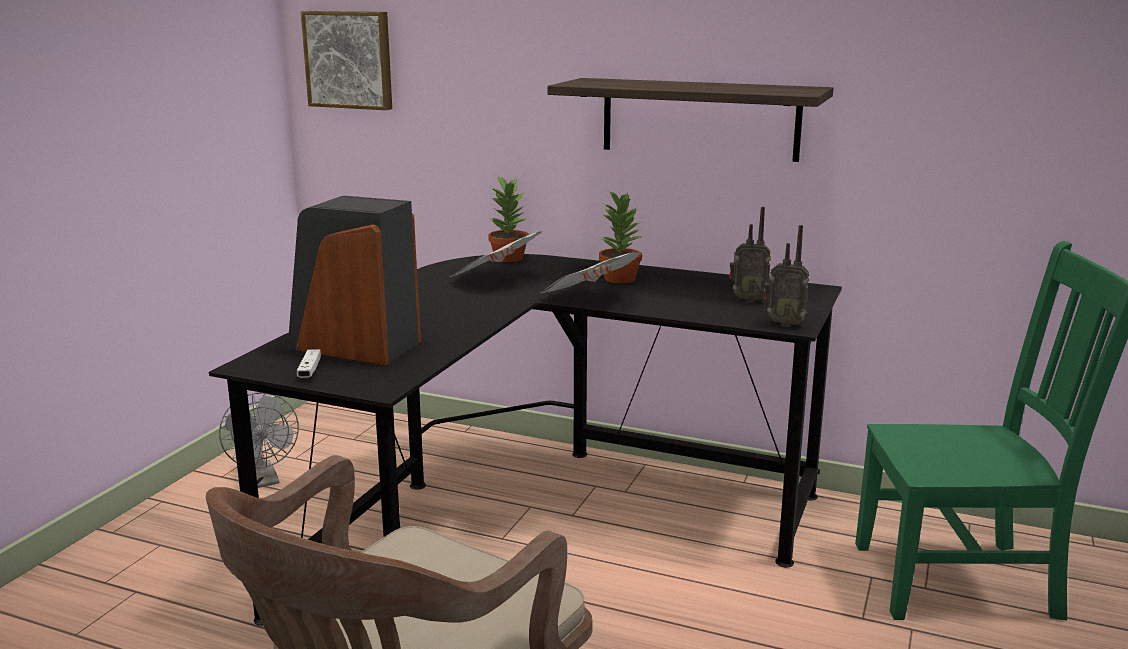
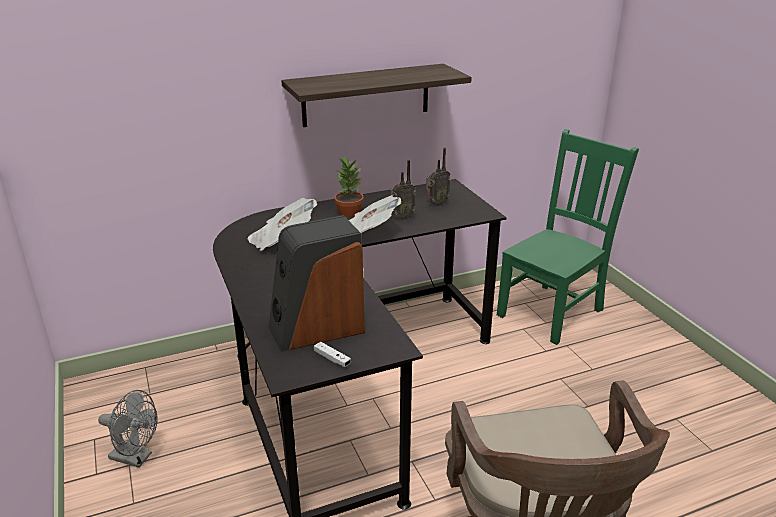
camera: 45 degrees left, 10 degrees up
picture [301,11,392,110] -> none
potted plant [488,174,529,262] -> none
radio [764,225,810,327] -> radio moved to [390,160,416,220]

